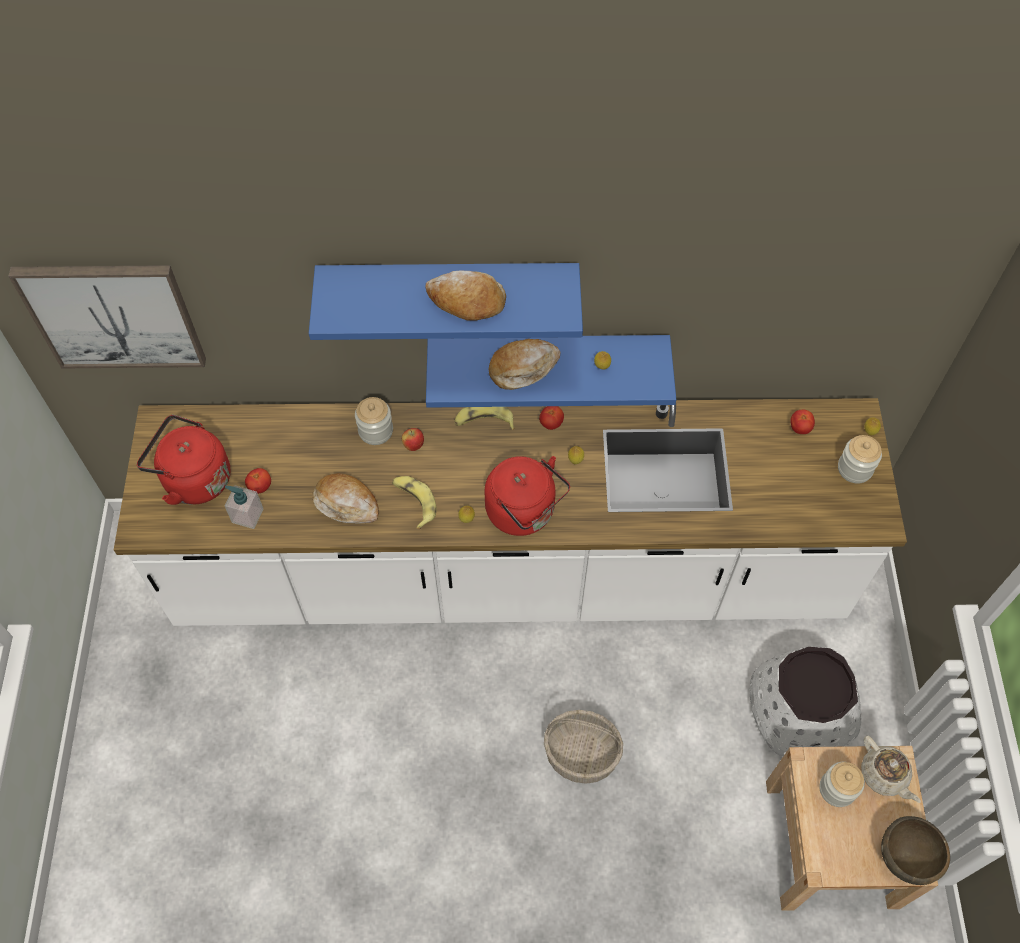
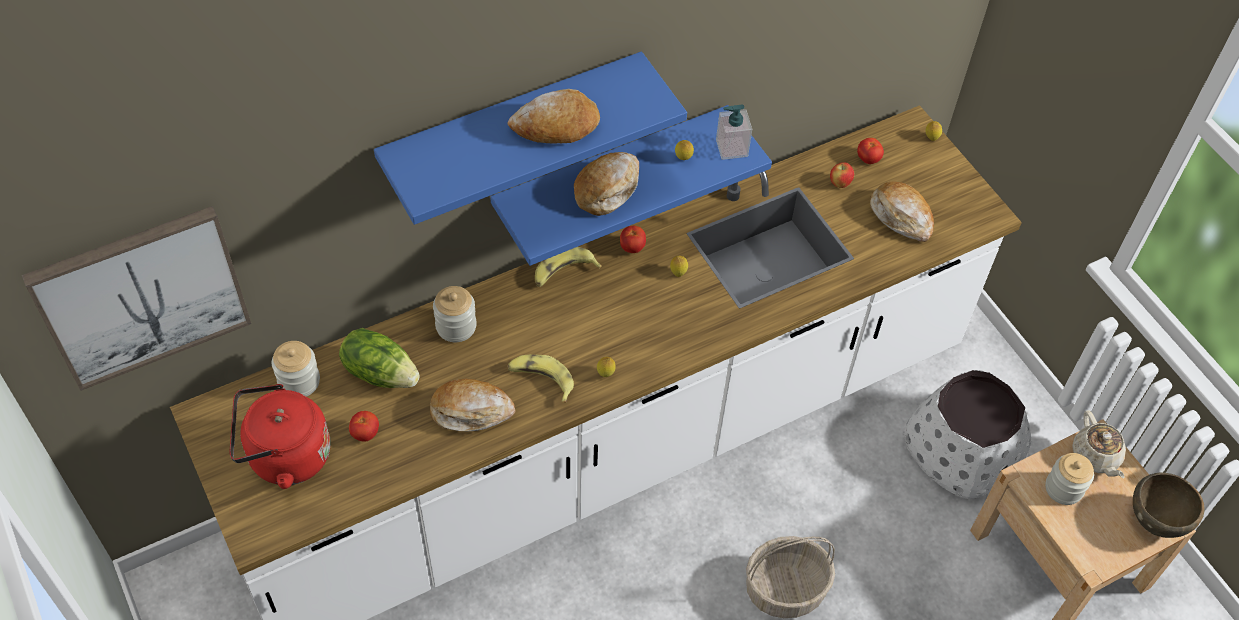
camera: 30 degrees left, 5 degrees down
soap dispenser [224,485,263,529] -> soap dispenser moved to [716,104,752,160]
apple [402,428,424,451] -> apple moved to [830,162,855,188]
red kettle [484,456,570,536] -> none
jar [838,435,882,484] -> jar moved to [272,341,320,397]
beige teapot [861,736,921,803] -> beige teapot turned 45 degrees clockwise [1072,410,1126,478]
none -> lettuce [339,328,420,388]
none -> bread [870,181,934,242]

